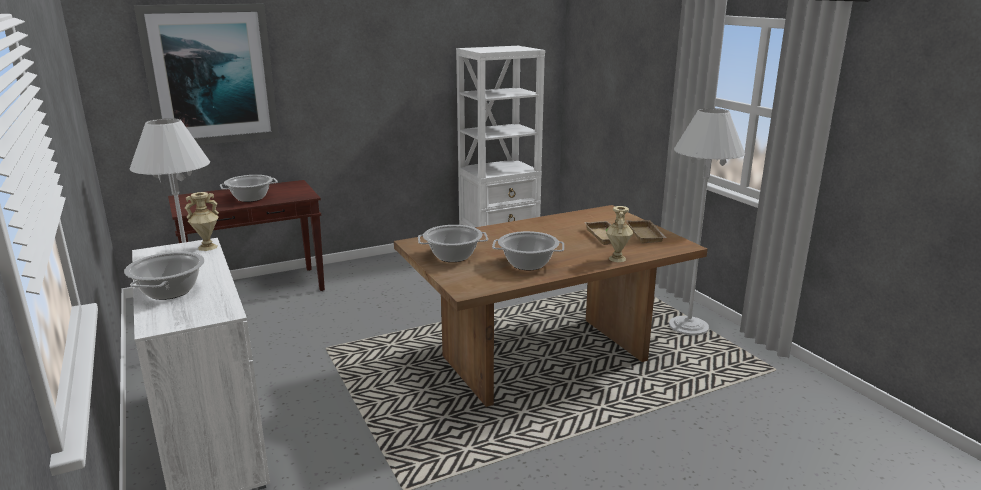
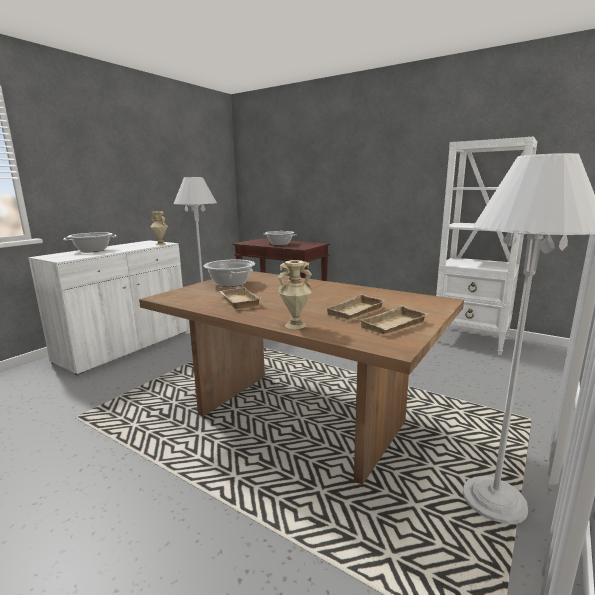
camera: 60 degrees right, 5 degrees down
picture [134,4,279,145] -> none
cooking pot [492,231,564,270] -> beige tray [219,287,260,309]

